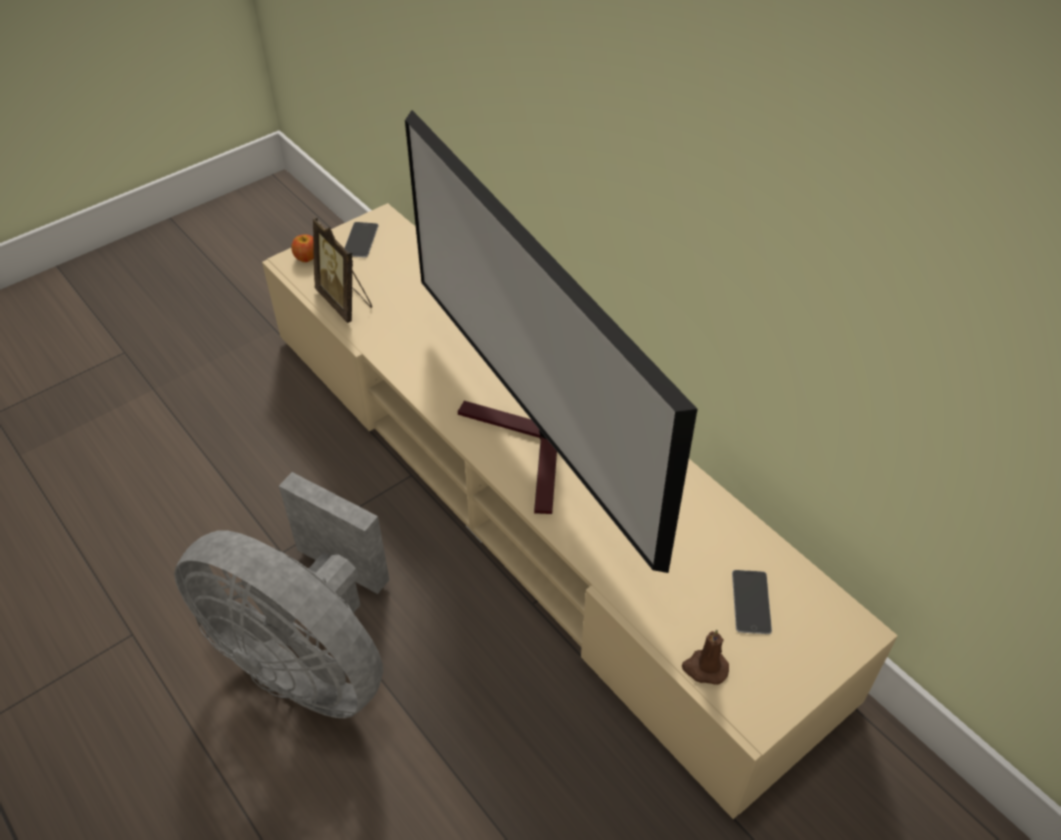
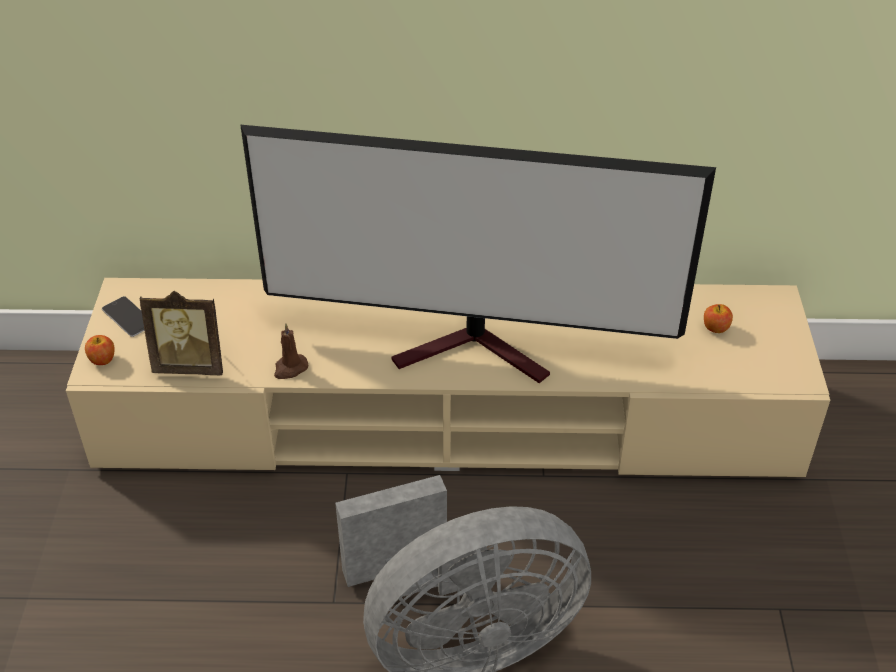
camera: 50 degrees left, 5 degrees down
brown candle [682,630,729,685] -> brown candle moved to [274,324,308,379]
phone [732,570,772,634] -> apple [704,304,733,333]

